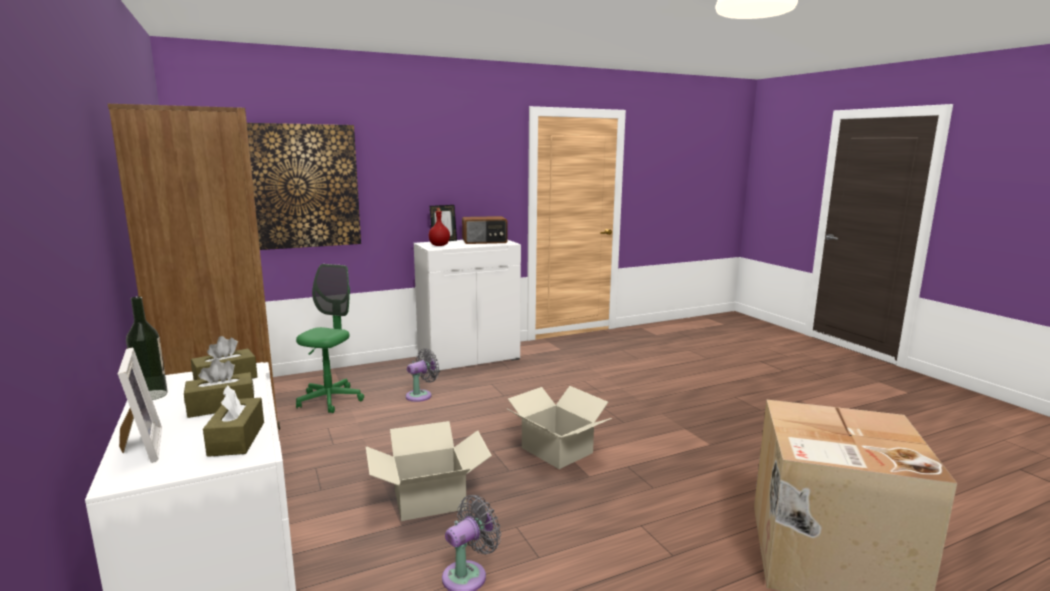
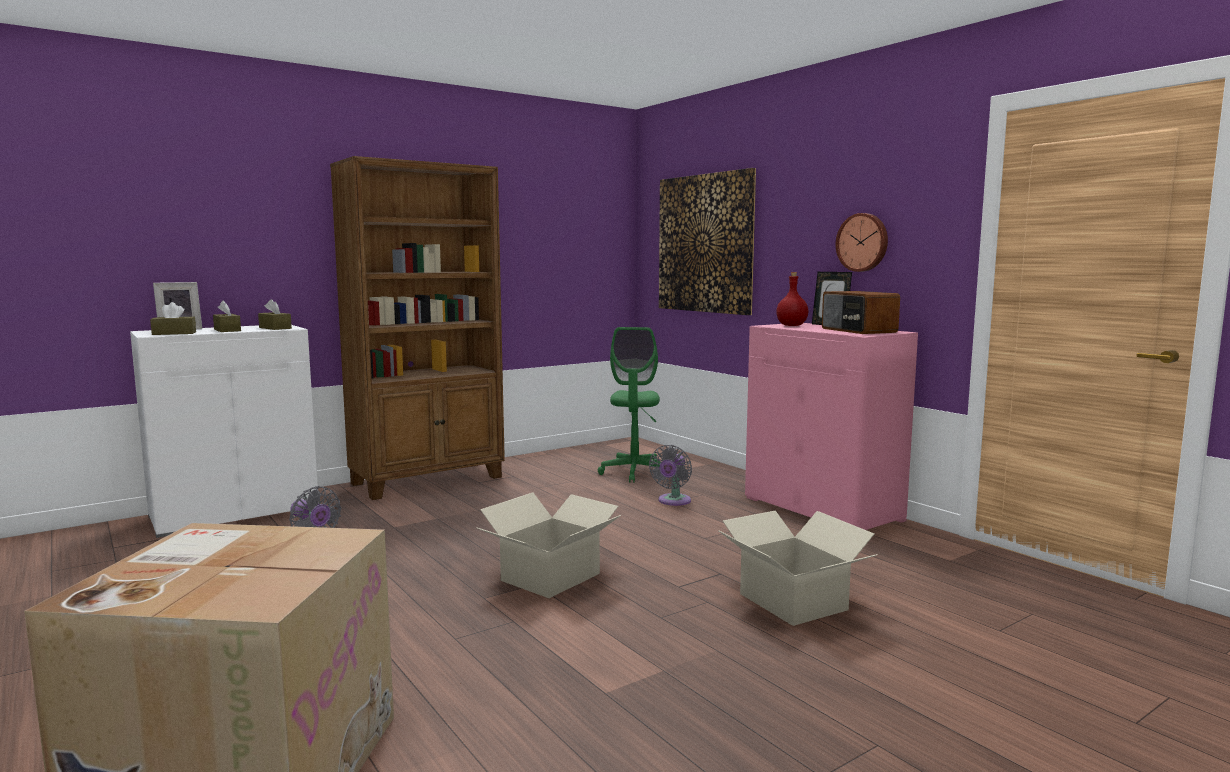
camera: 80 degrees right, 5 degrees down
bottle [126,296,168,400] -> none
green office chair [296,264,364,413] -> green office chair turned 90 degrees clockwise [598,327,661,483]
cardboard box [366,421,492,521] -> cardboard box moved to [719,511,878,626]
grey fan [406,348,439,402] -> grey fan turned 75 degrees clockwise [649,445,692,506]
white cabinet [414,240,521,373] -> pink cabinet [745,323,918,530]
none -> wall clock [836,213,888,272]

